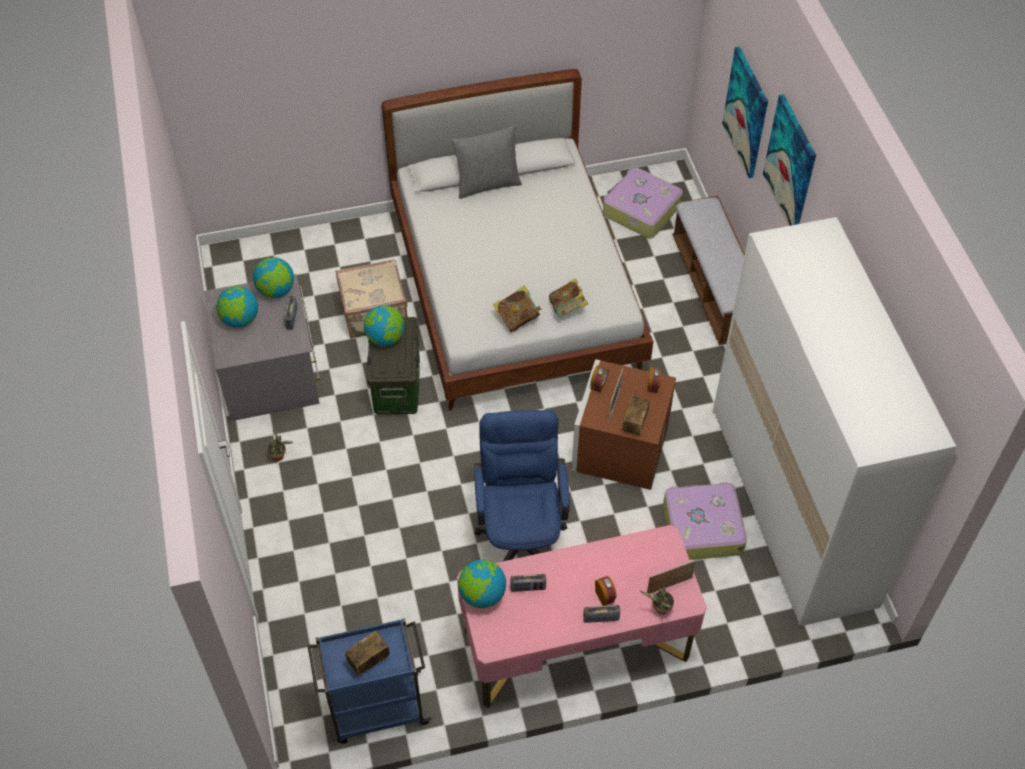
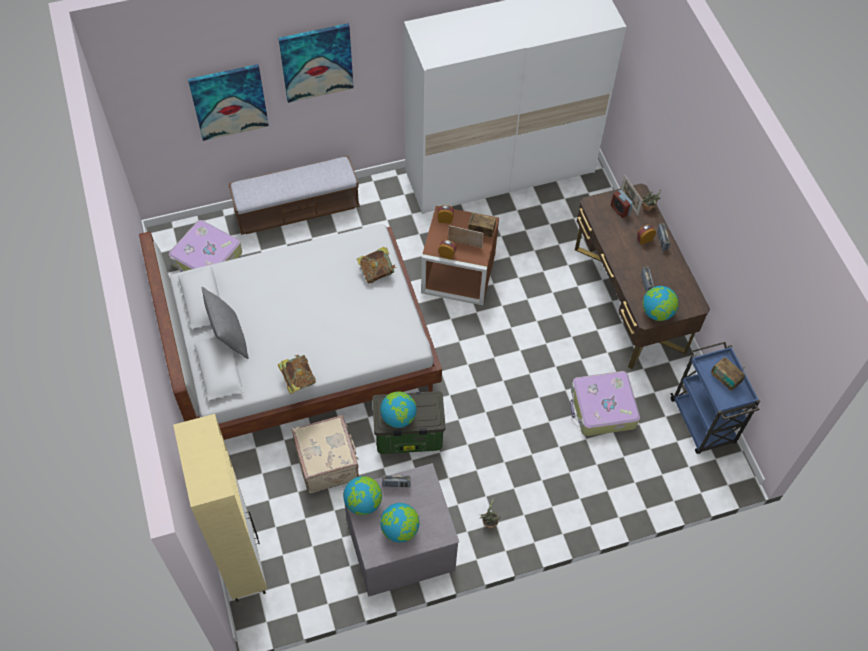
camera: 95 degrees left, 5 degrees up
pink desk [457,525,707,708] -> brown desk [575,183,710,369]
blue office chair [474,410,570,561] -> none
book [493,286,541,332] -> book moved to [278,354,316,394]
suitcase [663,482,747,560] -> suitcase moved to [570,371,640,436]
none -> beige cabinet [173,414,267,602]
none -> alarm clock [611,190,633,218]

